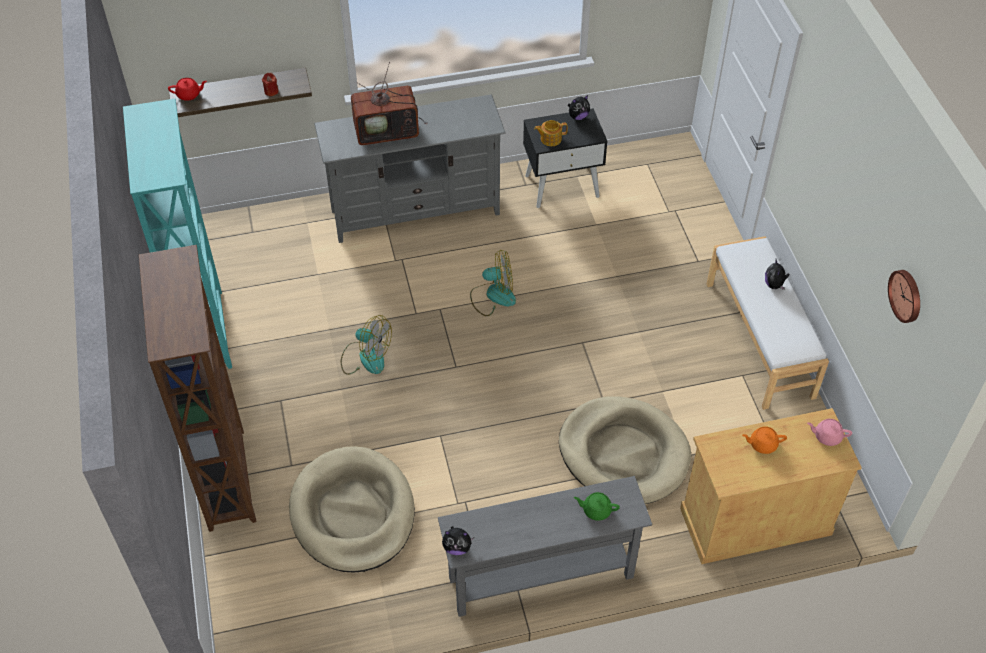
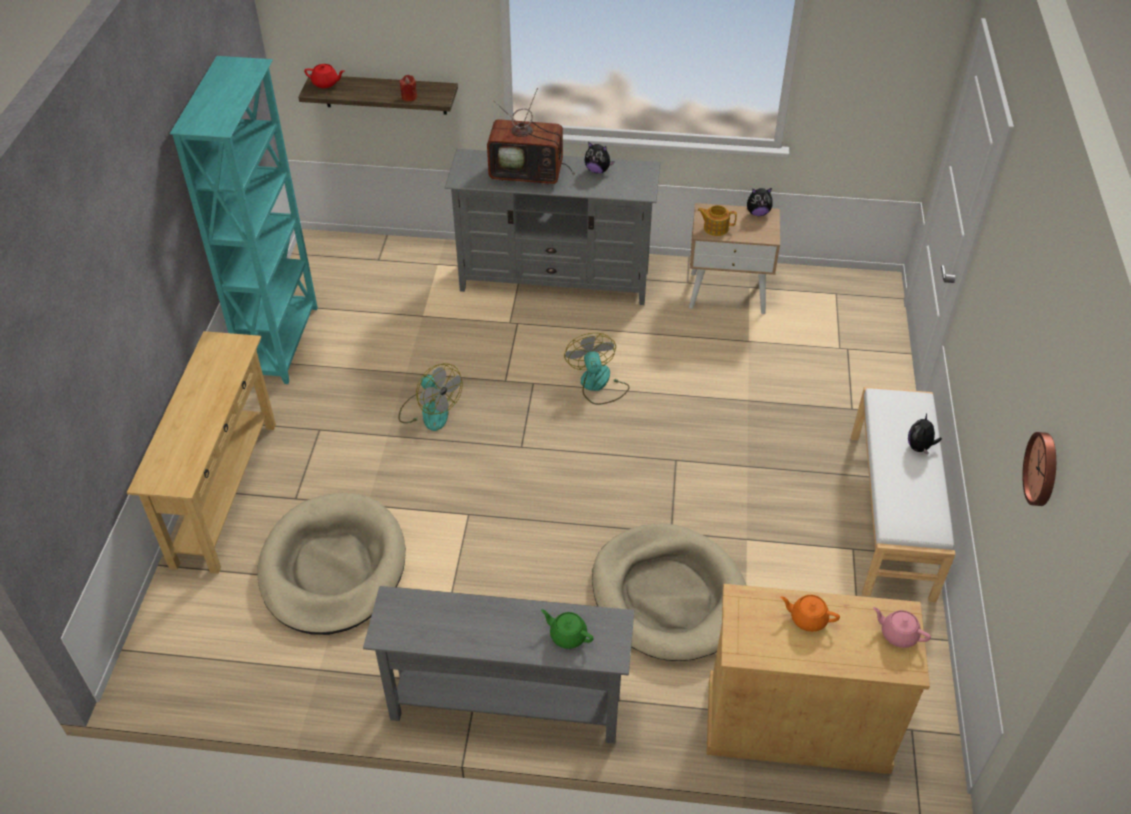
camera: 20 degrees right, 5 degrees down
brown bookcase [139,245,256,532] -> beige console table [127,331,276,574]
plush toy [442,526,475,555] -> plush toy moved to [584,142,614,174]
fan [470,250,516,316] -> fan turned 120 degrees counterclockwise [564,333,630,405]
black nightstand [523,108,608,208] -> beige nightstand [689,203,780,314]

